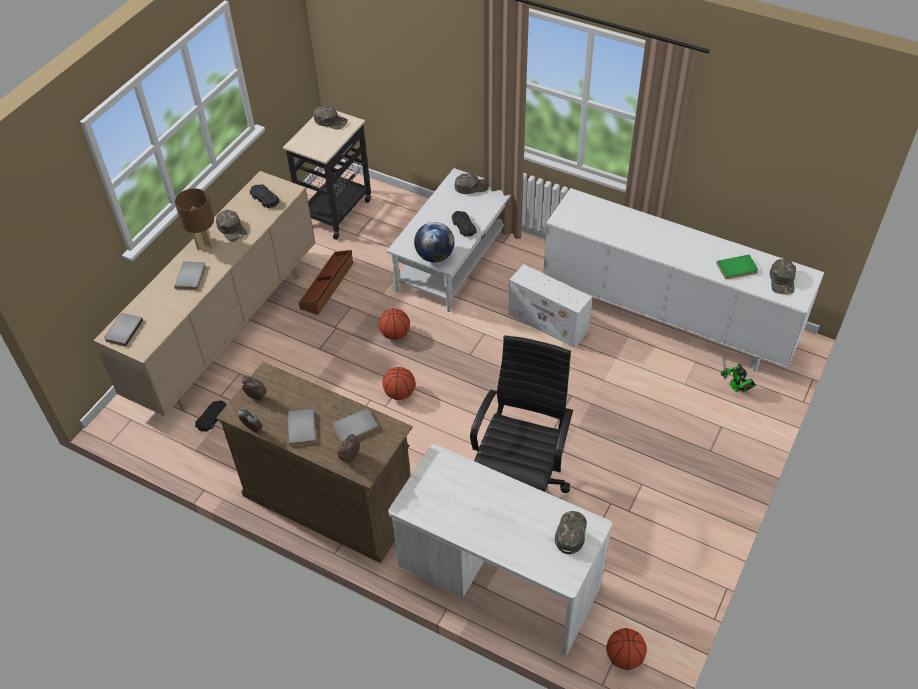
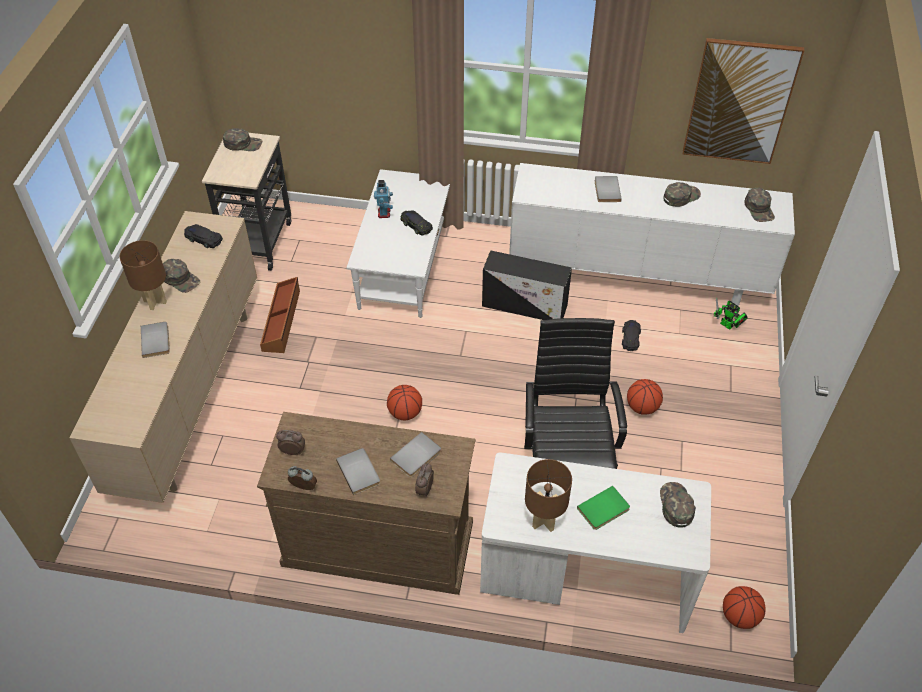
camera: 20 degrees left, 0 degrees up
grey book [104,313,143,347] -> grey book moved to [595,176,622,202]
black toy car [195,400,227,432] -> black toy car moved to [622,320,641,351]
basketball [379,308,410,340] -> basketball moved to [627,379,663,415]
globe [414,222,454,262] -> none
green cap [455,173,490,194] -> green cap moved to [663,182,701,207]
white storage box [509,264,592,348] -> black storage box [482,250,572,320]
green book [716,255,758,279] -> green book moved to [577,486,630,530]
none -> toy robot [374,180,393,218]
none -> brown table lamp [525,459,572,532]
none -> picture [682,38,804,164]

